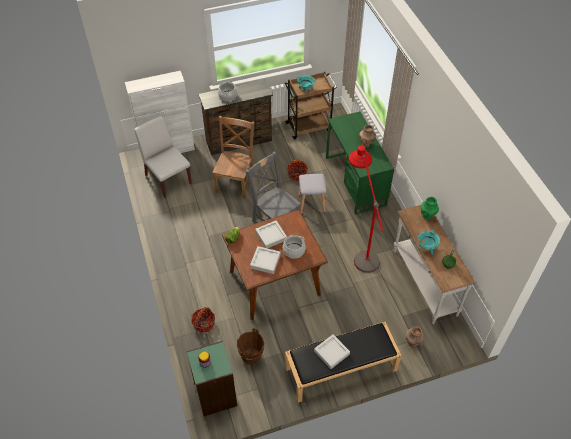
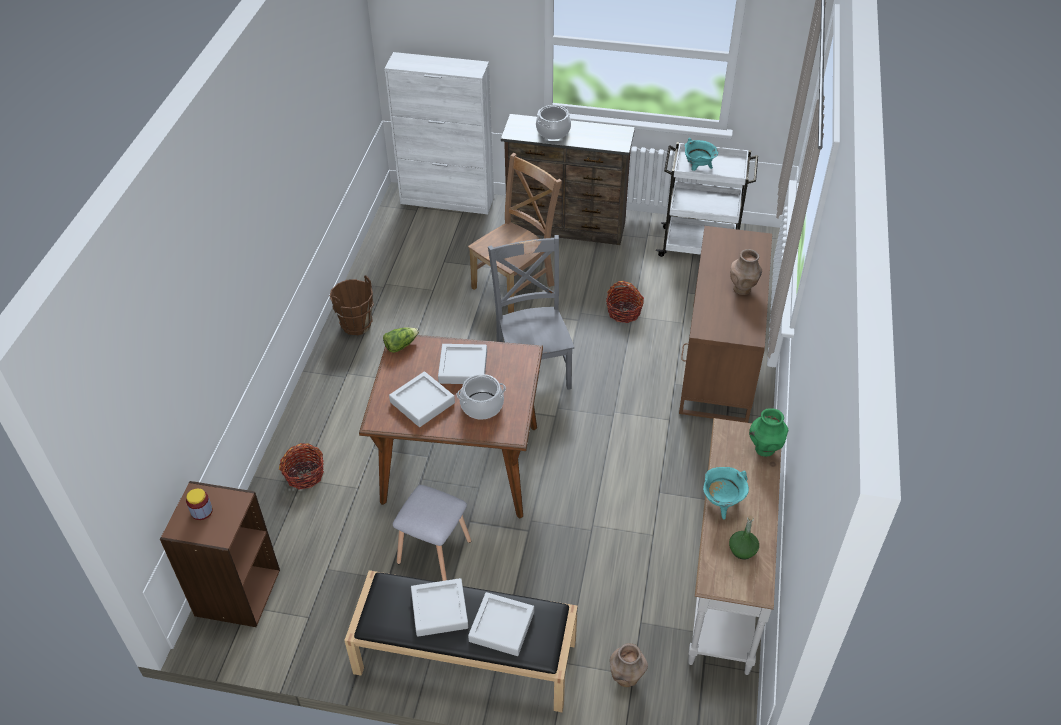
camera: 30 degrees right, 5 degrees down
white chair [134,116,192,198] -> none
green bookcase [187,341,237,417] -> brown bookcase [160,481,280,627]
brown bucket [237,328,264,365] -> brown bucket moved to [330,276,374,336]
brown cart [284,72,337,139] -> white cart [656,142,758,257]
grey stool [298,174,327,214] -> grey stool moved to [393,485,471,581]
green desk [326,112,394,214] -> brown desk [679,226,772,423]
red floor lamp [349,145,384,273] -> none
none -> grey tray [468,592,534,656]

